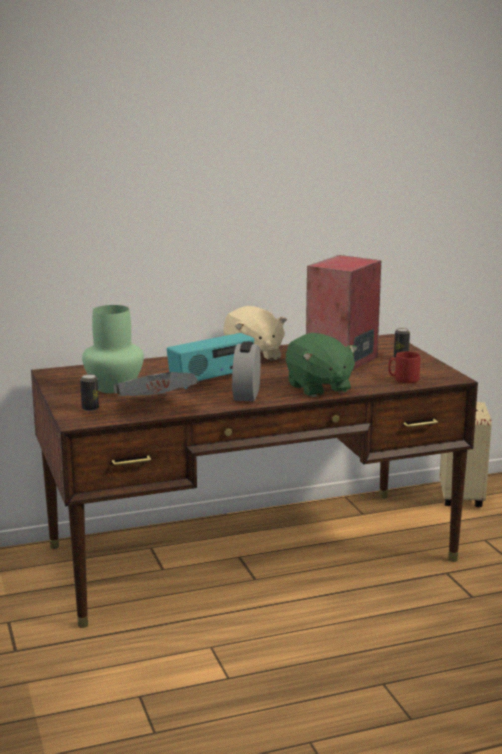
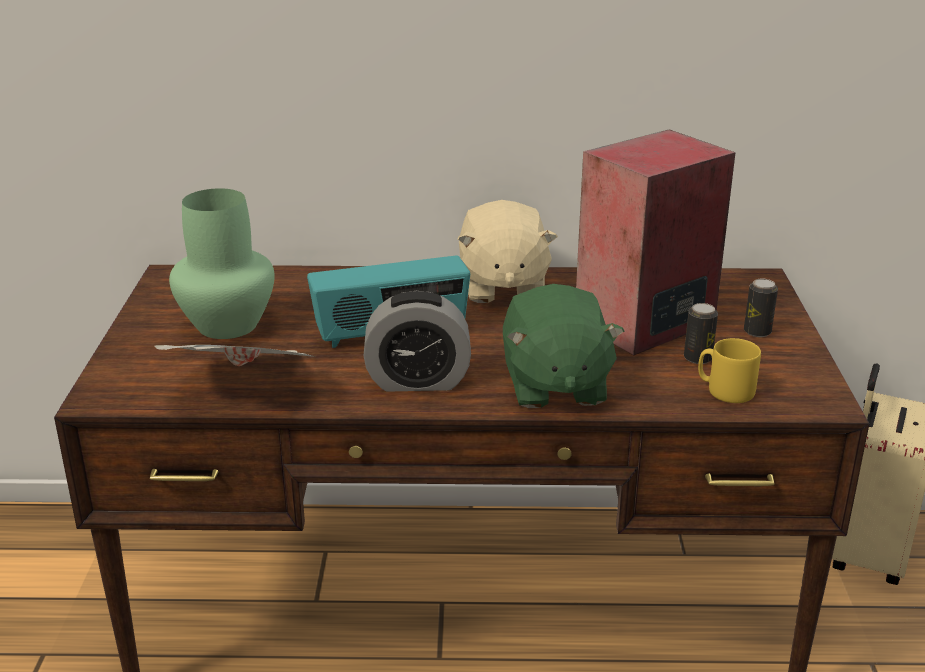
camera: 20 degrees right, 10 degrees up
can [80,374,99,411] -> can moved to [684,303,718,364]
alarm clock [232,341,261,401] -> alarm clock turned 120 degrees counterclockwise [364,291,471,392]
red mug [388,351,420,383] -> yellow mug [698,338,761,403]

